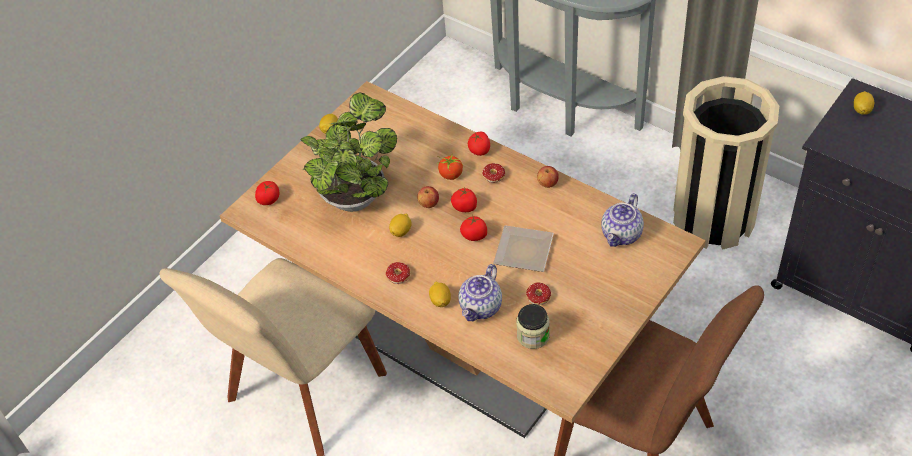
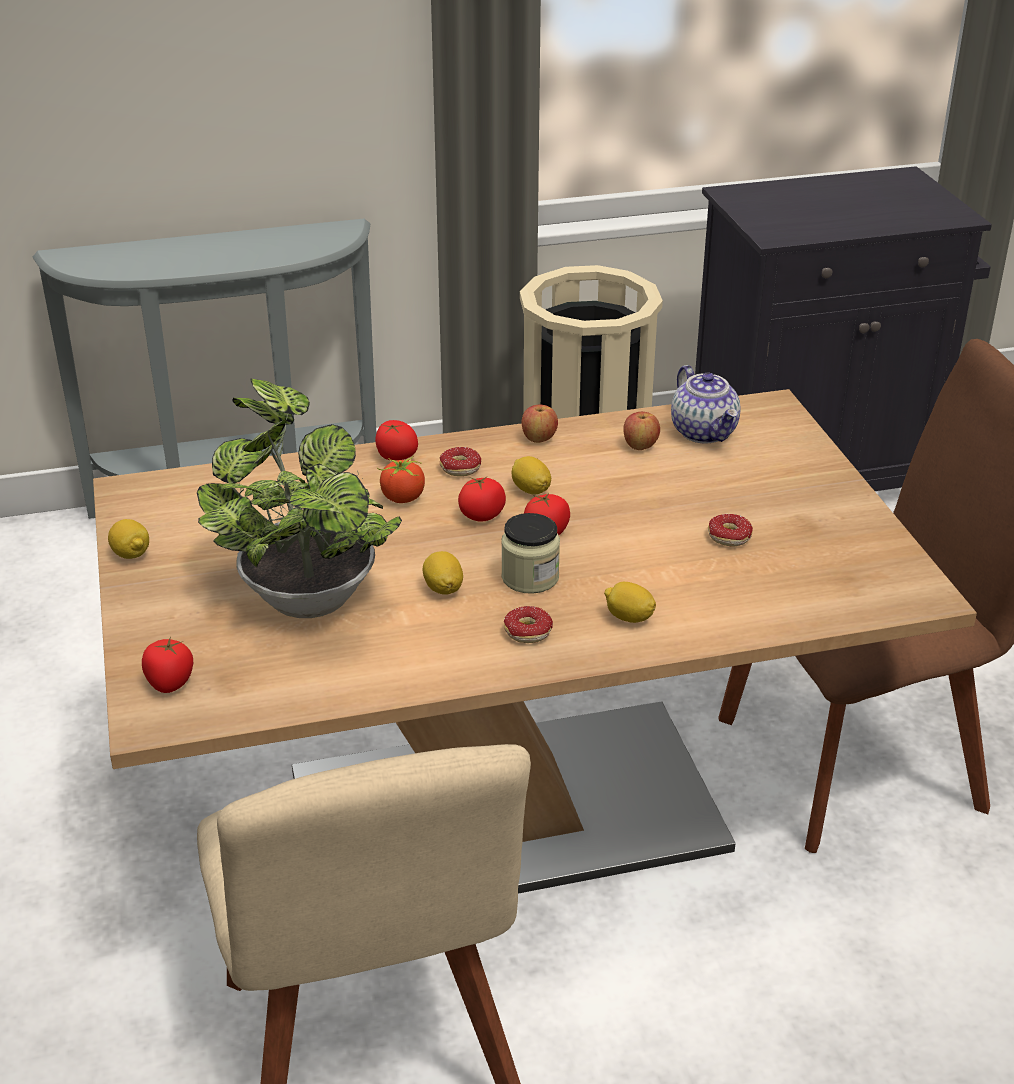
camera: 55 degrees left, 15 degrees down
apple [417,186,439,208] -> apple moved to [623,412,660,450]
teapot [458,264,502,321] -> none
plate [493,225,554,272] -> none
jar [516,304,550,349] -> jar moved to [501,513,560,594]
lemon [854,91,874,115] -> lemon moved to [512,456,551,494]

